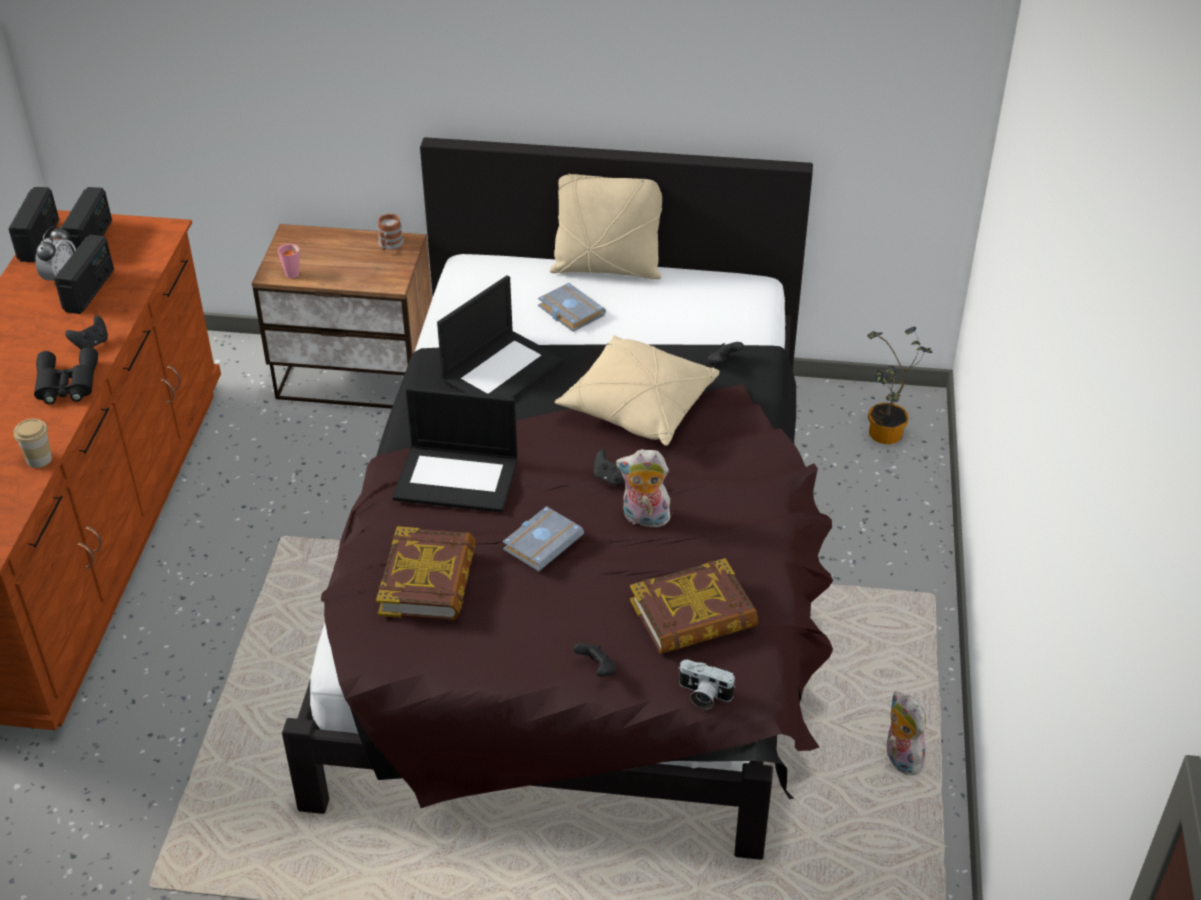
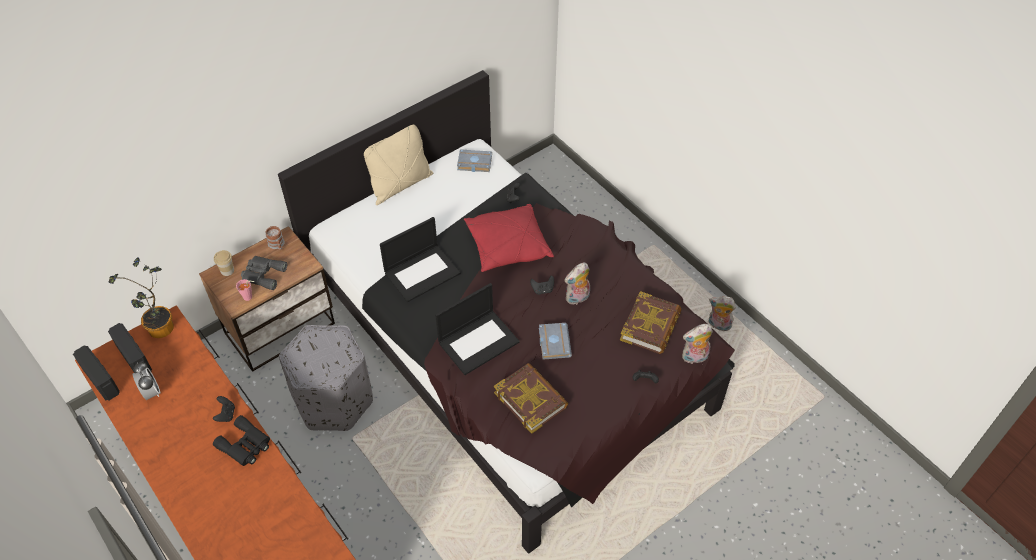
camera: 45 degrees left, 10 degrees up
cup [14,419,52,468] -> cup moved to [214,250,234,276]
radio [54,235,114,314] -> none
laptop [437,275,564,398] -> laptop turned 60 degrees clockwise [380,217,461,302]
grey book [538,283,606,332] -> grey book moved to [457,149,492,172]
beige pillow [555,335,720,446] -> red pillow [464,204,554,272]
camera [678,660,736,709] -> plush toy [682,324,713,364]
potted plant [867,327,933,444] -> potted plant moved to [109,258,174,338]
none -> grey binoculars [241,256,287,290]
none -> grey ottoman [279,325,373,431]

